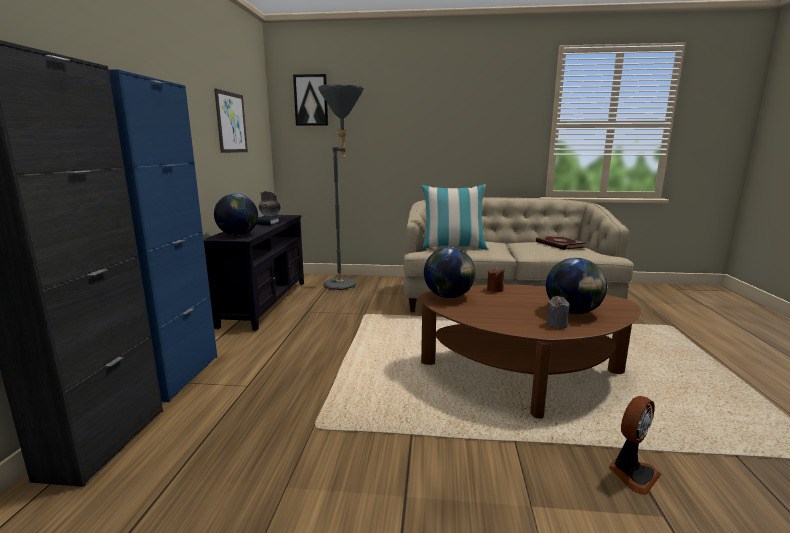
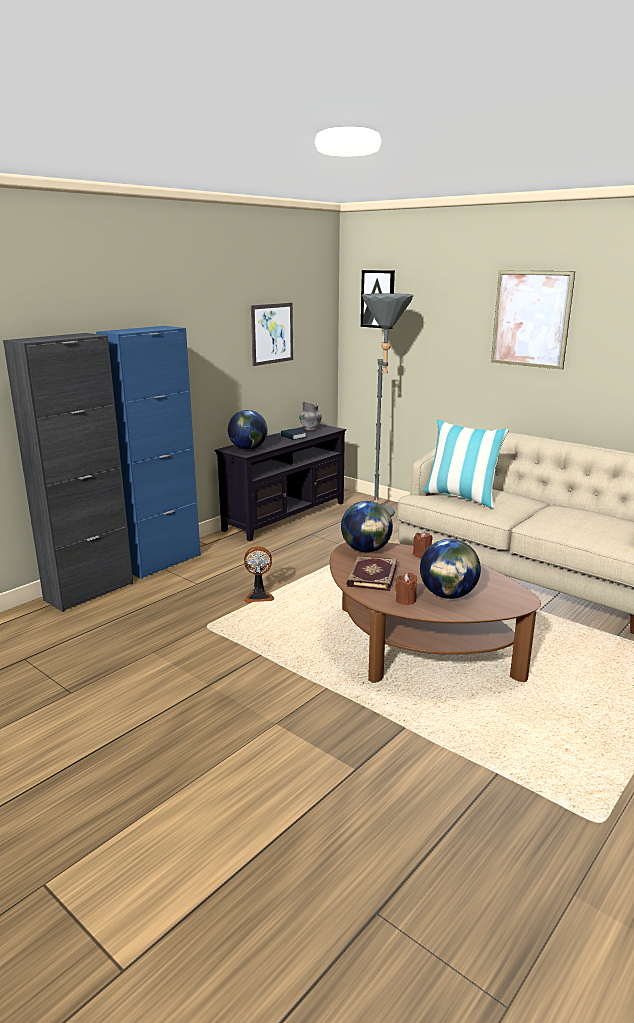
camera: 35 degrees right, 5 degrees up
book [536,235,586,250] -> book moved to [346,556,397,591]
grey candle [546,296,569,329] -> brown candle [395,573,417,605]
fan [609,396,662,495] -> fan moved to [244,546,274,603]
none -> picture [491,270,575,370]

